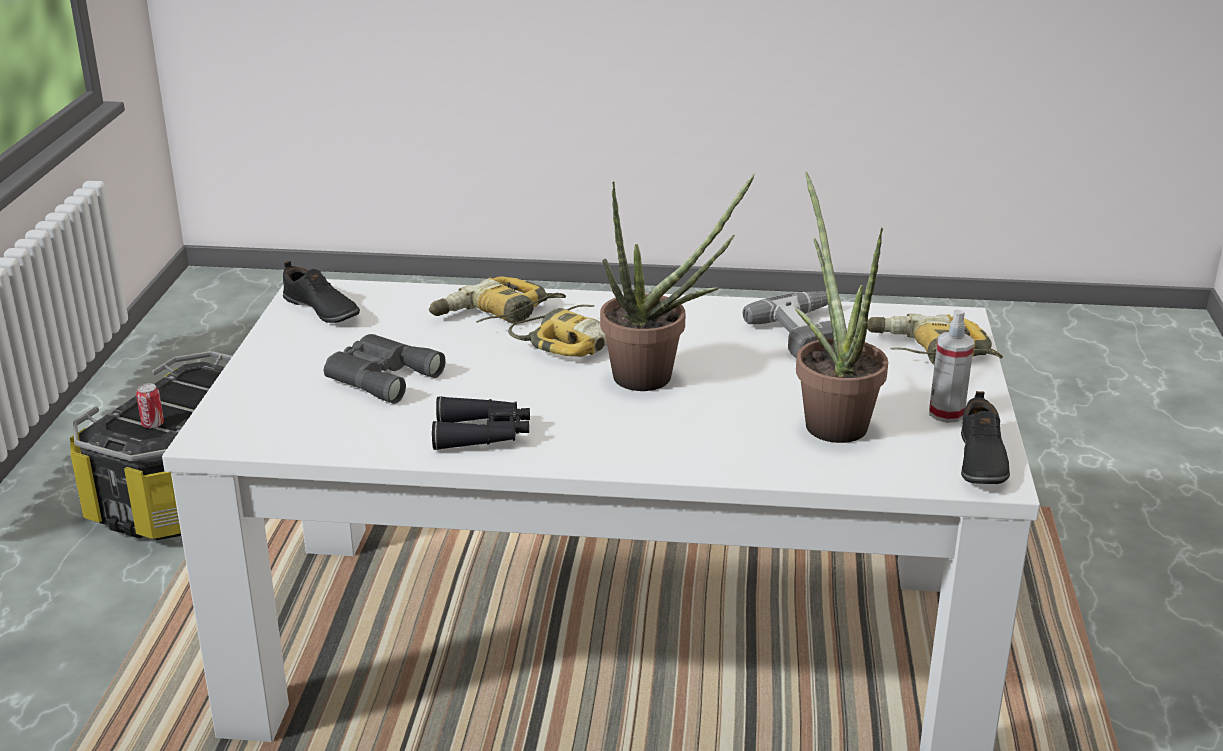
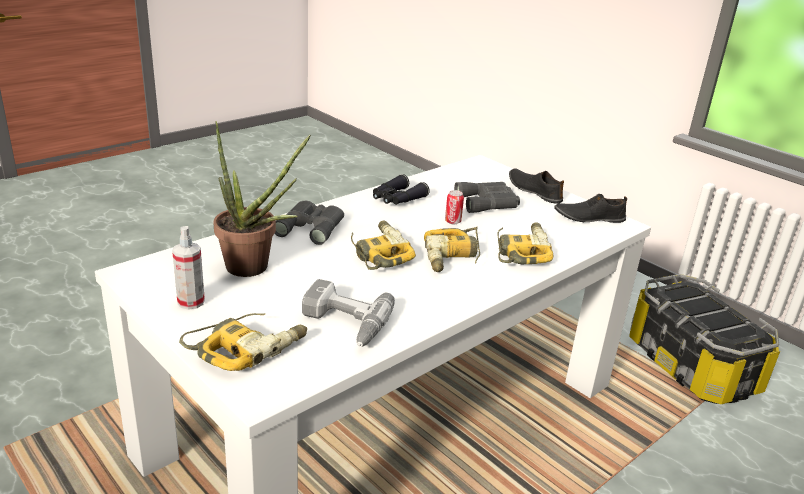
camera: 130 degrees right, 0 degrees up
can [136,383,164,428] -> can moved to [445,190,464,224]
potted plant [600,172,756,391] -> power drill [351,220,416,270]
black shoe [961,391,1010,484] -> black shoe moved to [509,169,564,204]
none -> grey binoculars [275,201,344,245]

